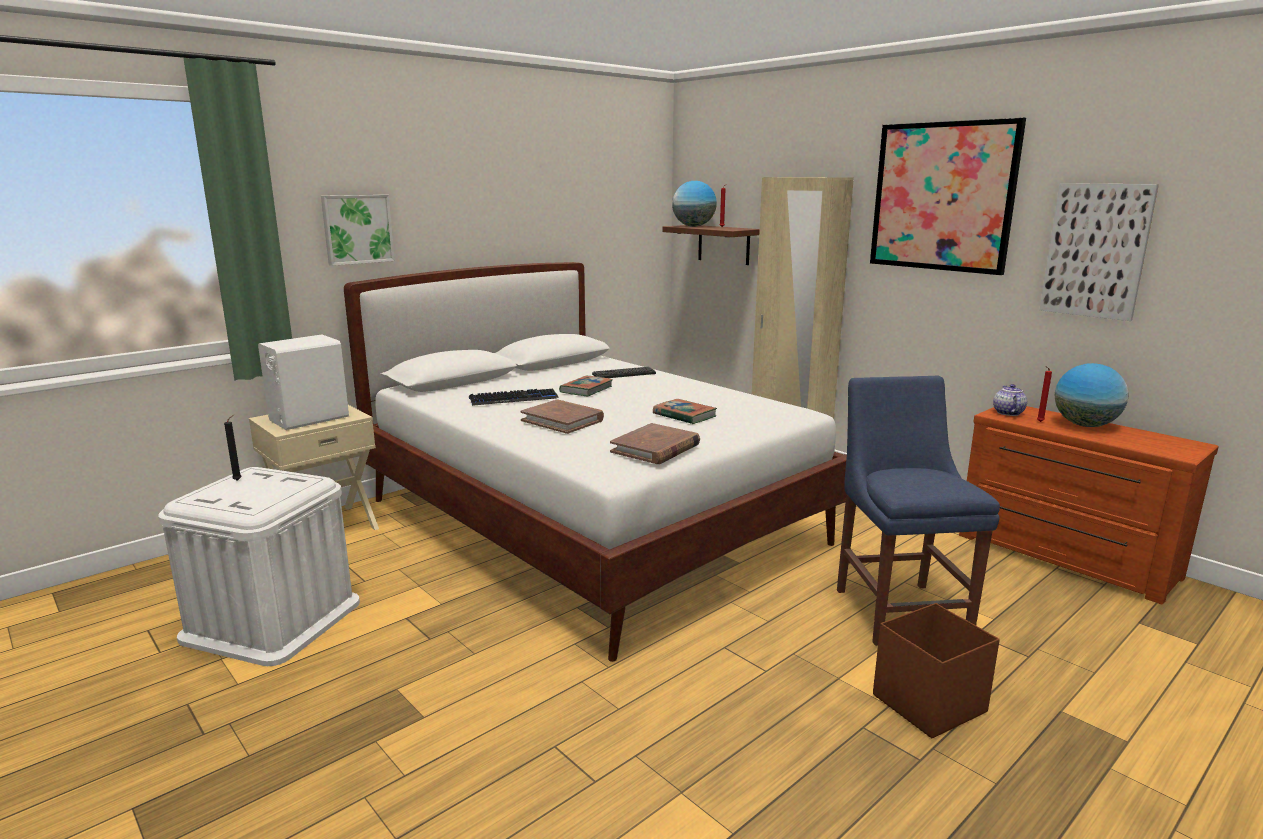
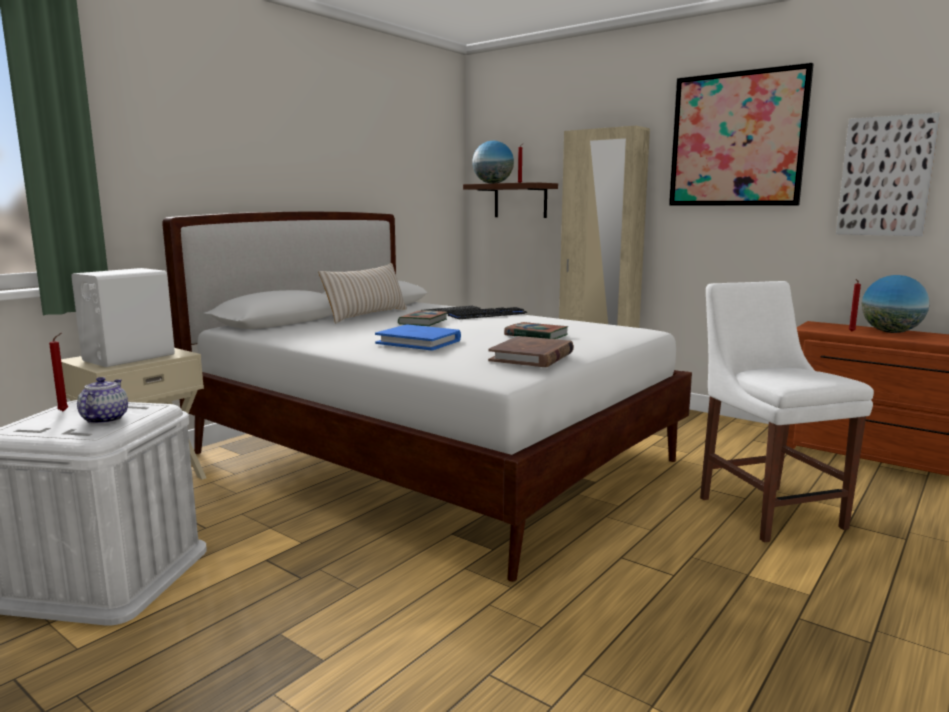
camera: 10 degrees left, 5 degrees down
black candle [224,414,242,481] -> red candle [49,333,68,412]
picture [321,195,395,266] -> none
keyboard [469,389,559,406] -> keyboard moved to [448,307,527,319]
brown book [520,400,604,434] -> blue book [375,325,461,351]
blue chair [837,376,1000,646] -> white chair [700,281,874,543]
brown storage box [873,603,1000,738] -> none
teapot [993,384,1027,416] -> teapot moved to [77,377,128,424]
none -> beige pillow [318,263,407,324]

